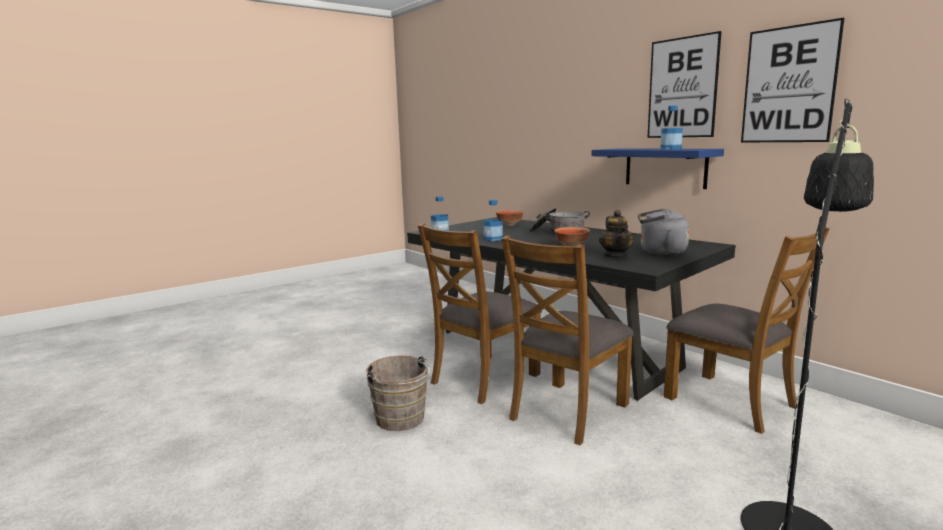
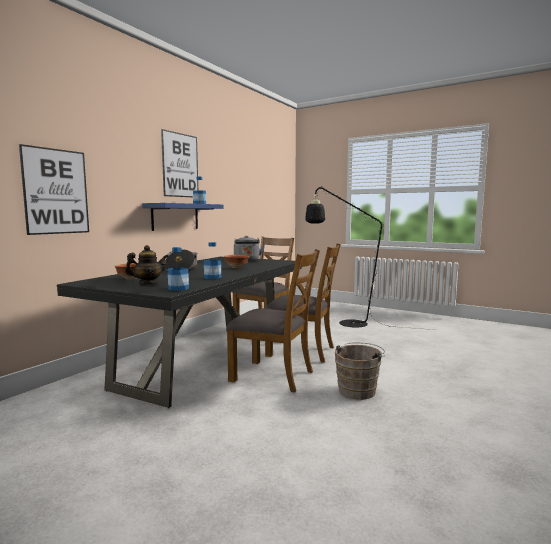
camera: 110 degrees left, 5 degrees down
teapot [599,210,634,258] -> teapot moved to [125,245,169,284]
picture [741,18,845,142] -> picture moved to [19,144,89,235]

